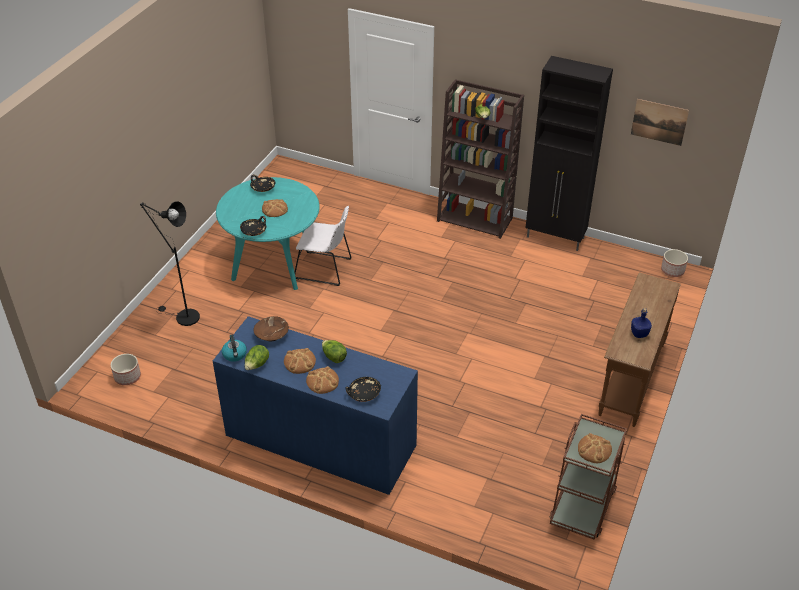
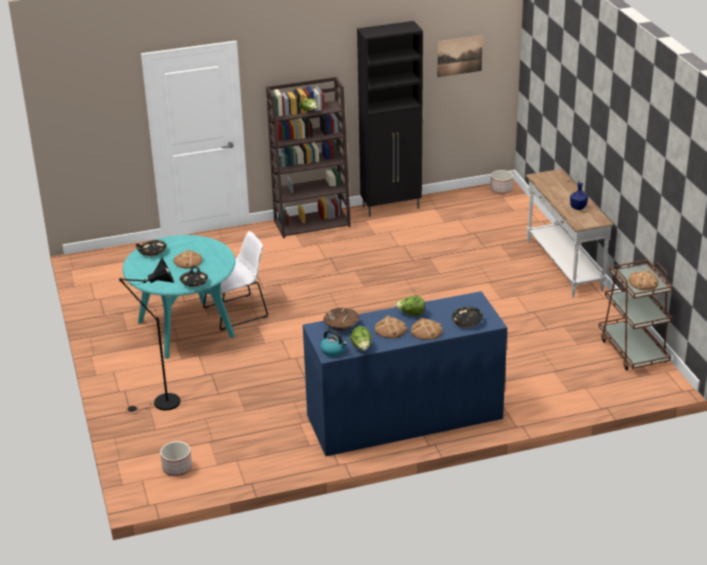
camera: 40 degrees left, 10 degrees down
brown console table [598,272,681,427] -> white console table [526,169,613,297]

